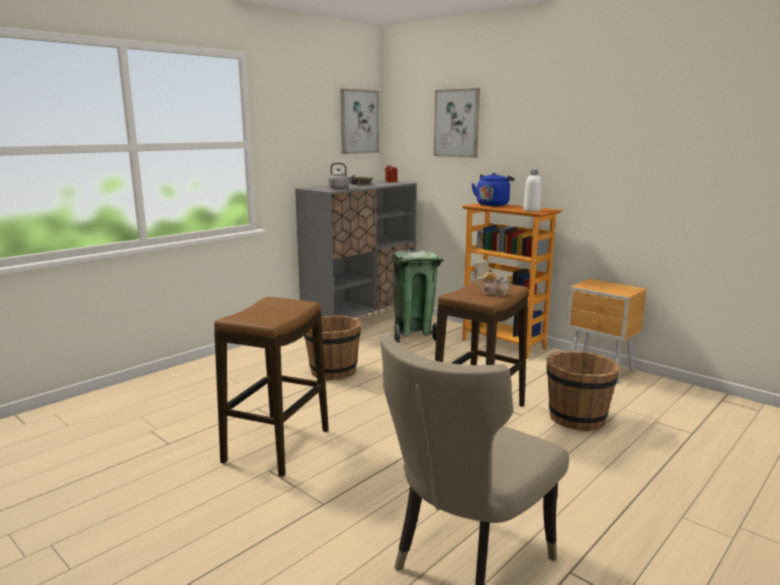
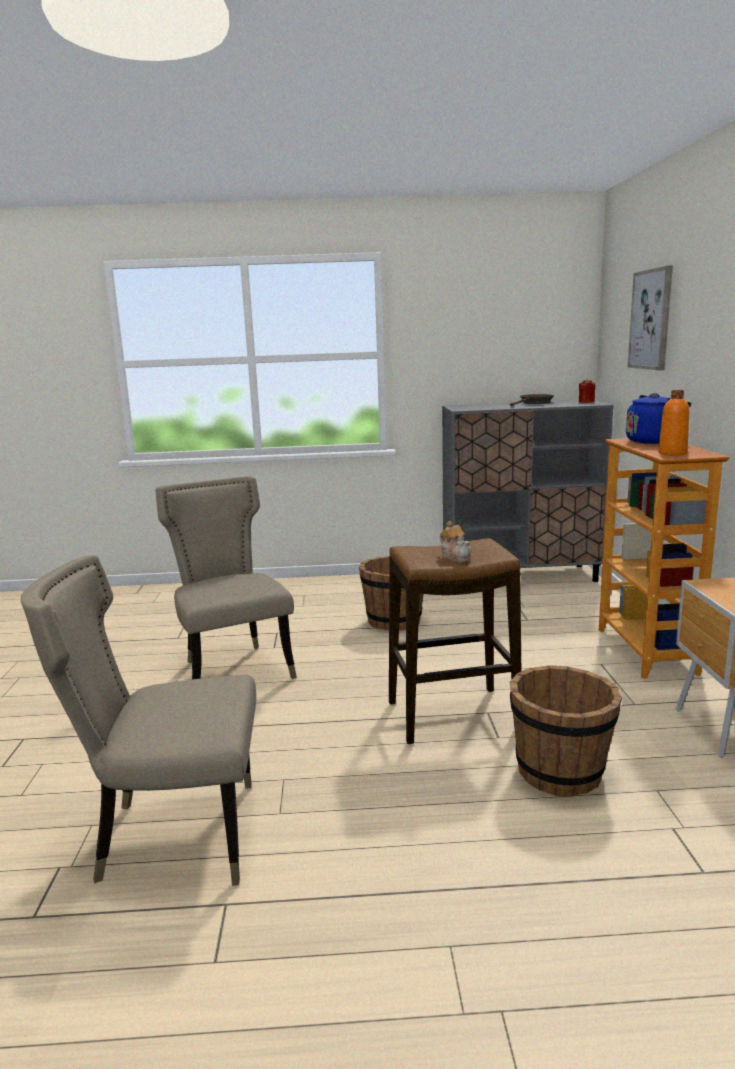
camera: 45 degrees right, 0 degrees up
stool [214,297,329,477] -> beige chair [156,476,297,679]
grey kettle [328,163,355,189] -> none
picture [340,89,379,154] -> none
green trash can [392,247,444,343] -> none
white bottle [523,170,542,212] -> orange bottle [658,390,689,456]

